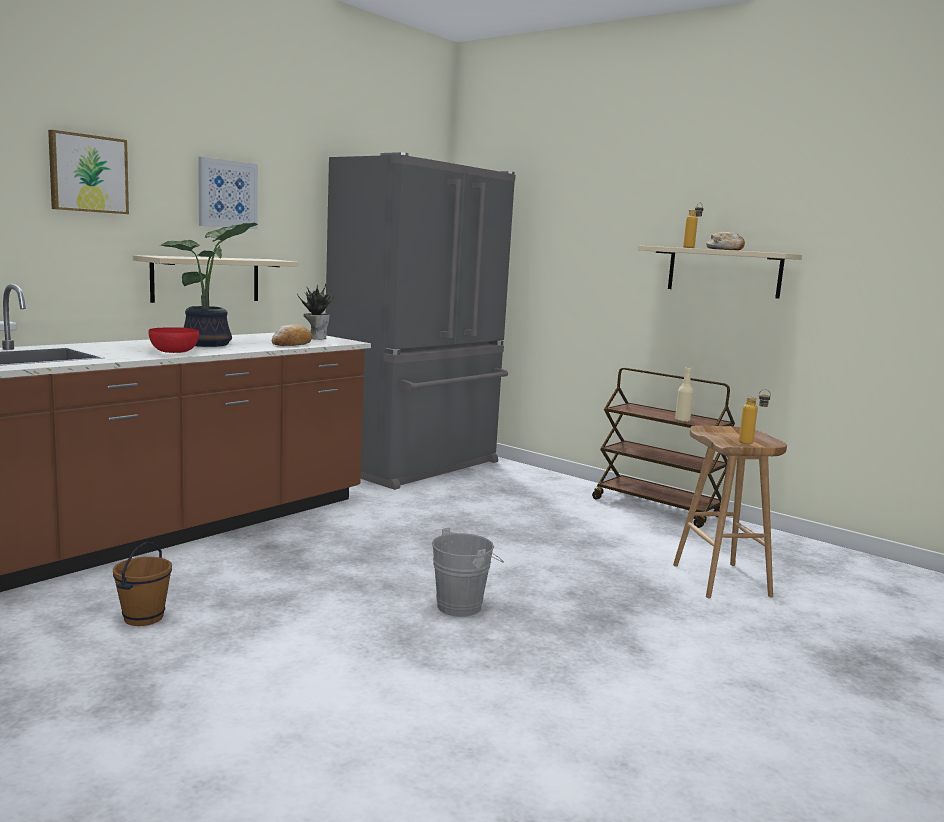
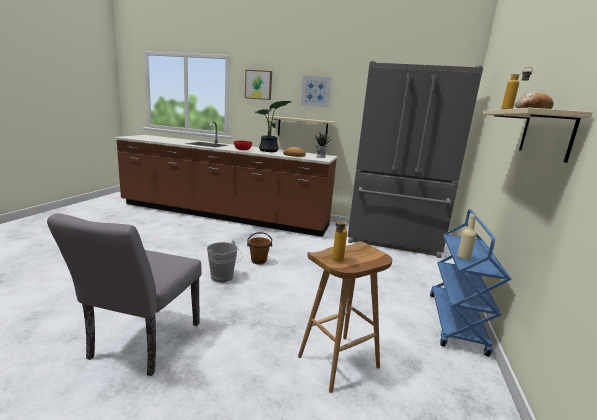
camera: 65 degrees right, 5 degrees up
brown bucket [113,542,172,626] -> brown bucket moved to [247,232,272,264]
brown cart [592,368,735,528] -> blue cart [430,209,511,356]
none -> grey chair [47,213,201,376]

